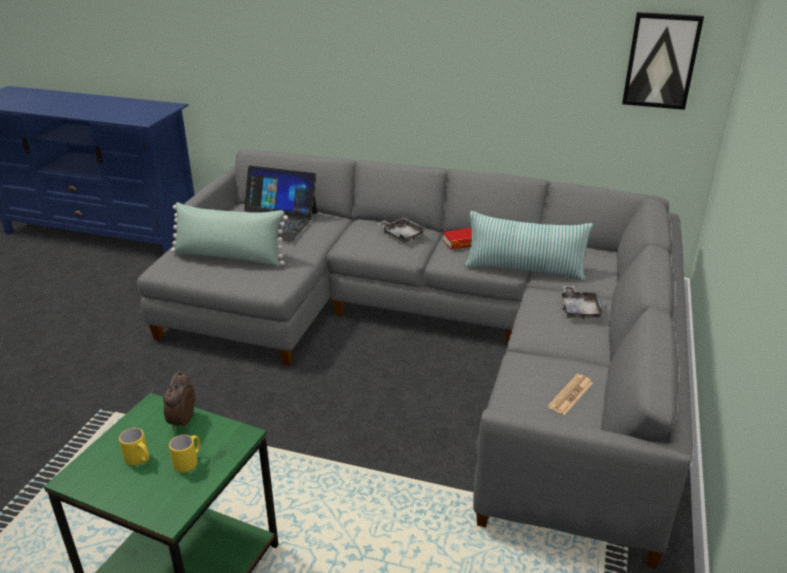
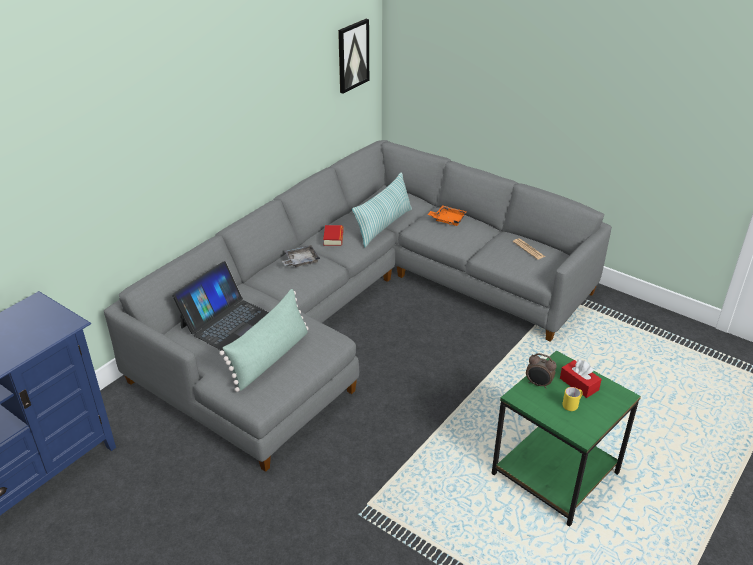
camera: 70 degrees left, 5 degrees up
yellow mug [169,435,200,473] -> red tissue box [560,359,602,398]
grey tray [560,285,604,319] -> orange tray [427,205,466,226]

